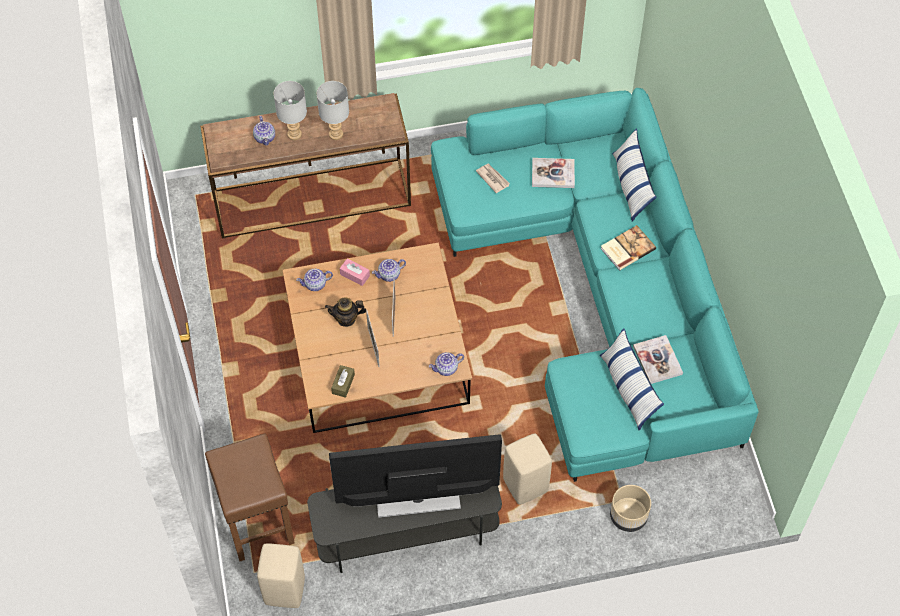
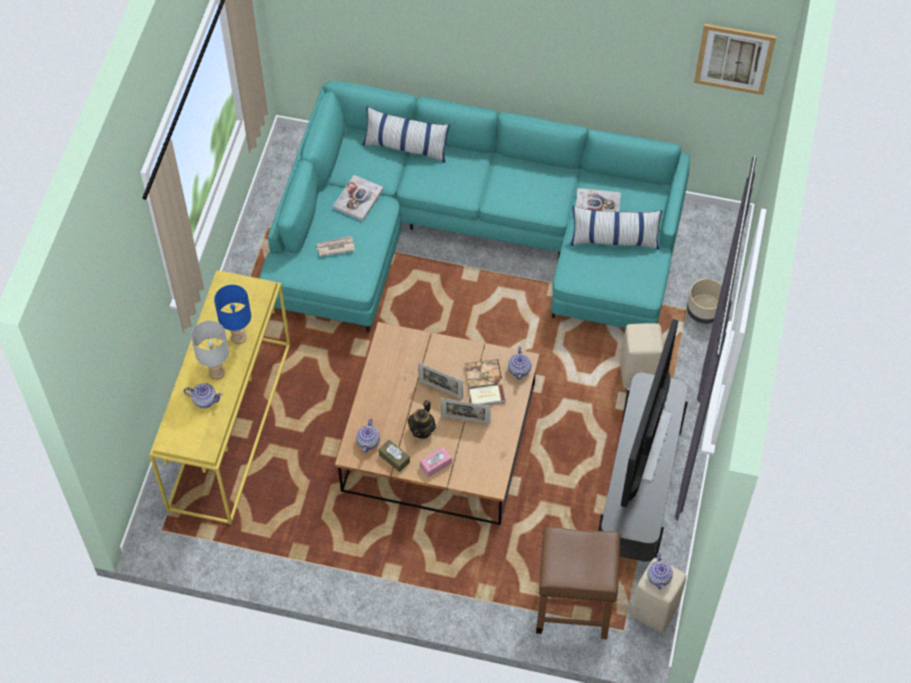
camera: 65 degrees left, 0 degrees up
brown console table [200,93,411,238] -> yellow console table [149,270,290,524]
grey table lamp [317,81,349,140] -> blue table lamp [214,285,251,344]
brown tissue box [331,365,355,398] -> brown tissue box moved to [379,440,410,472]
pink tissue box [340,258,370,286] -> pink tissue box moved to [420,446,452,477]
teapot [372,259,406,282] -> teapot moved to [647,553,673,590]
book [600,225,656,271] -> book moved to [465,359,506,405]
none -> picture [694,24,776,95]

